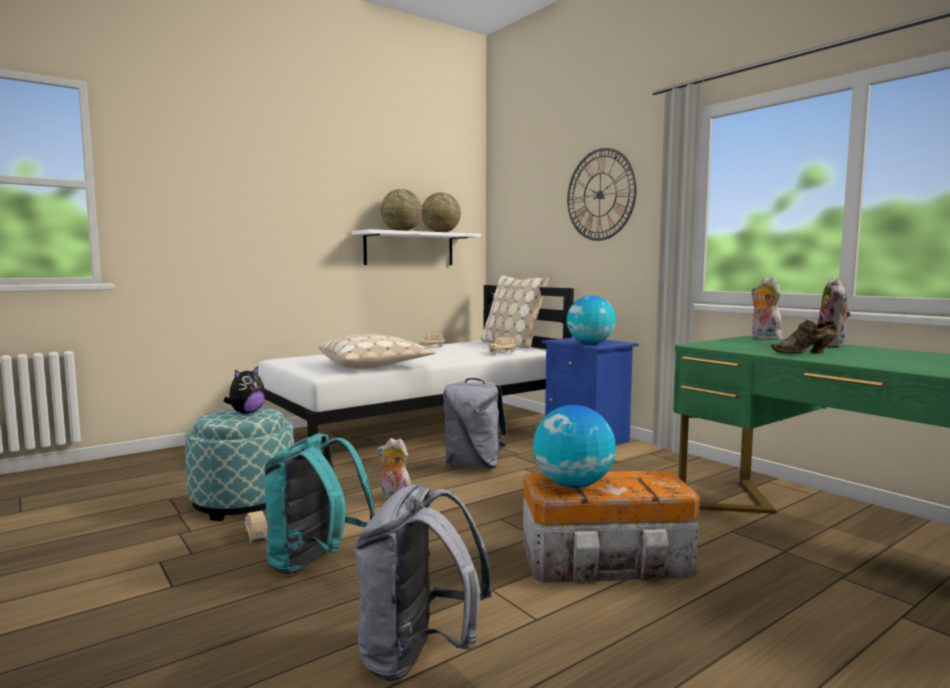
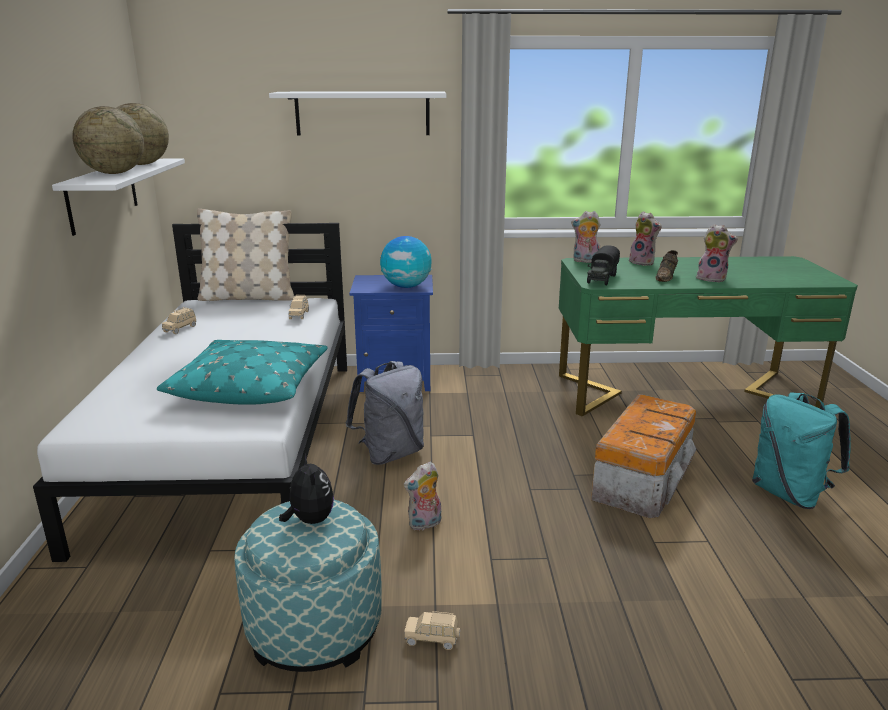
camera: 55 degrees left, 15 degrees up
turquoise backpack [264,433,375,574] -> turquoise backpack moved to [752,392,851,509]
beige pillow [319,334,436,369] -> turquoise pillow [157,340,328,405]
grey backpack [353,484,493,681] -> none
globe [533,405,616,488] -> none
wall clock [567,148,637,241] -> white shelf [269,91,446,136]
none -> toy truck [587,245,620,285]
none -> plush toy [696,224,738,282]

